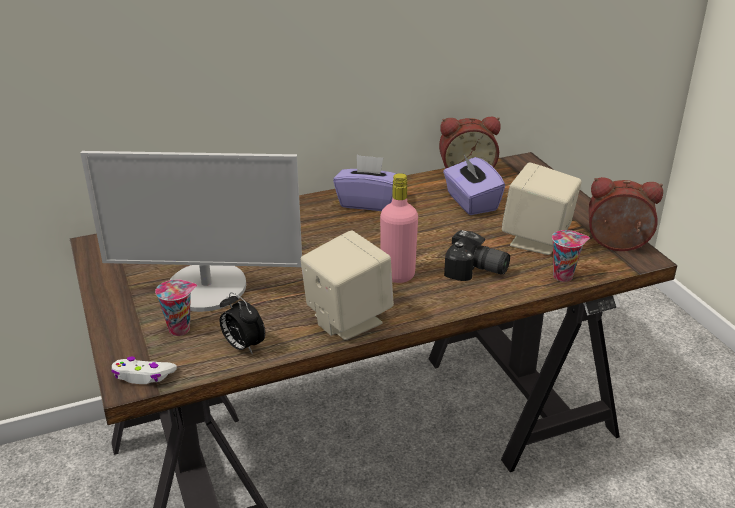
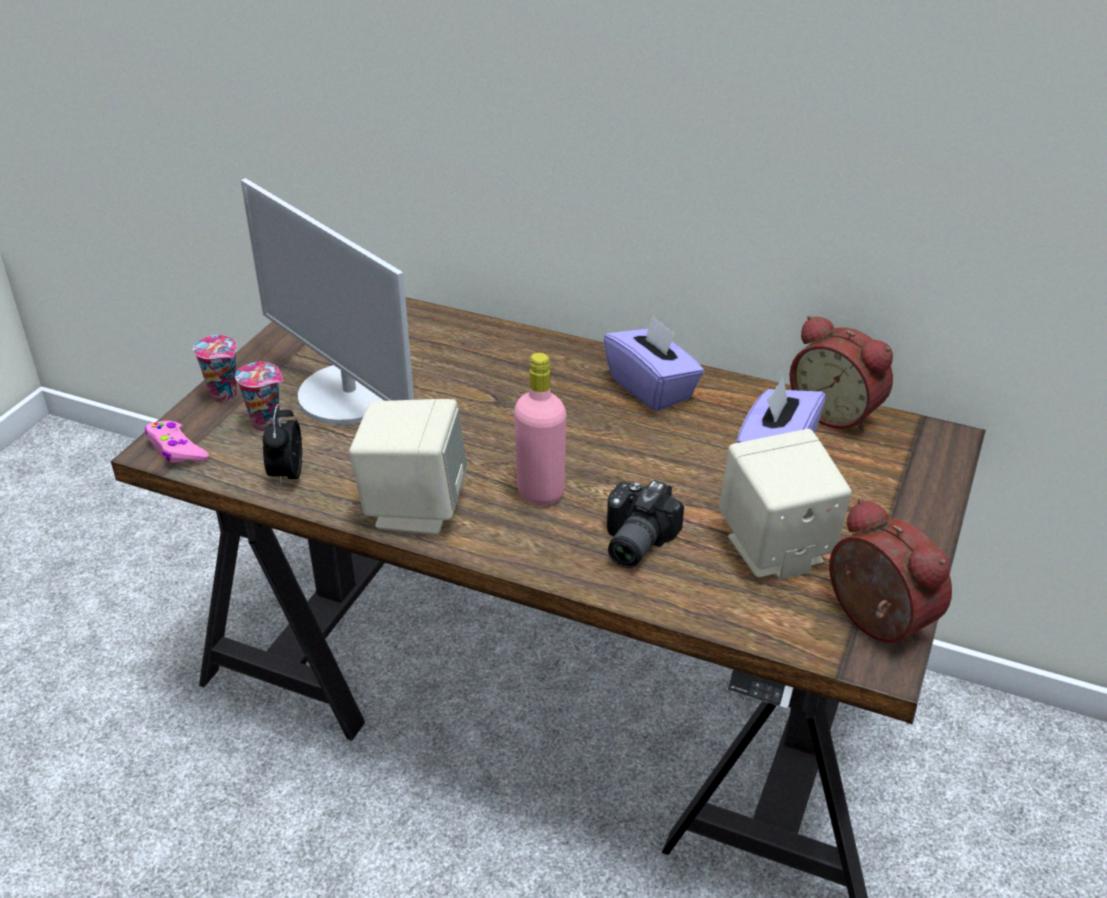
camera: 45 degrees right, 5 degrees up
white game controller [111,357,177,384] -> pink game controller [145,421,209,463]
camera [444,230,510,281] -> camera turned 45 degrees clockwise [607,480,684,568]
cup [552,230,590,282] -> cup moved to [193,335,237,402]

